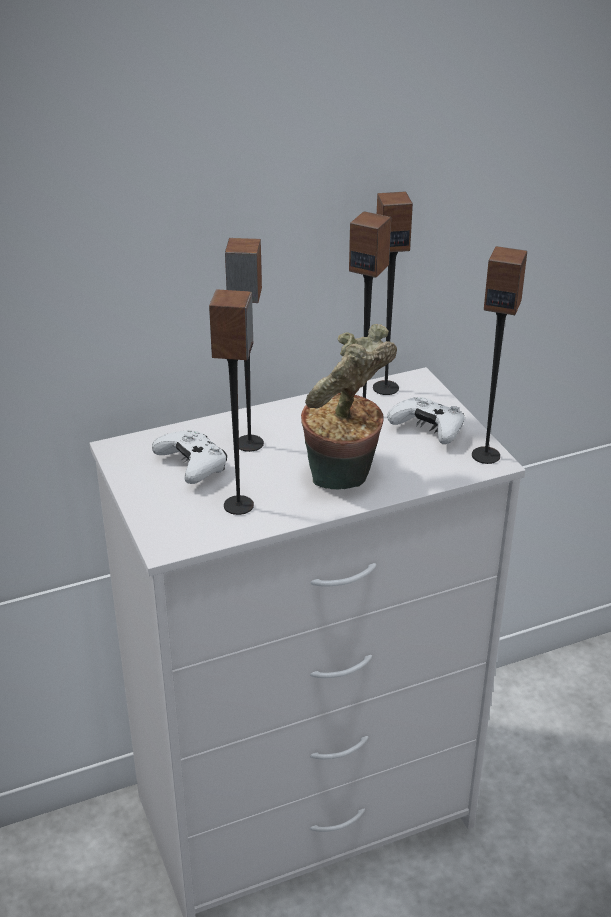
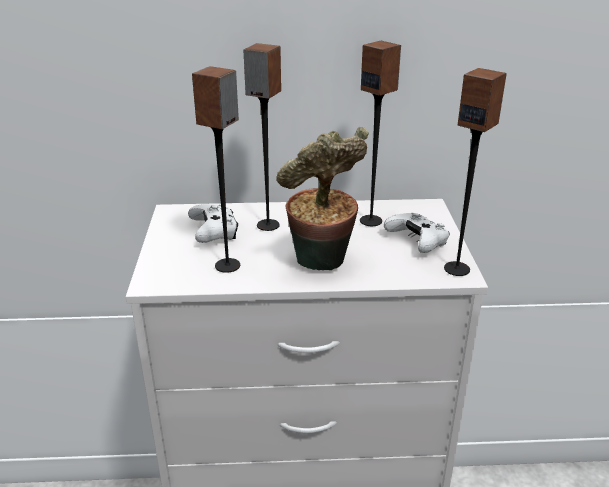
camera: 20 degrees right, 5 degrees down
speaker [373,191,413,395] -> none

